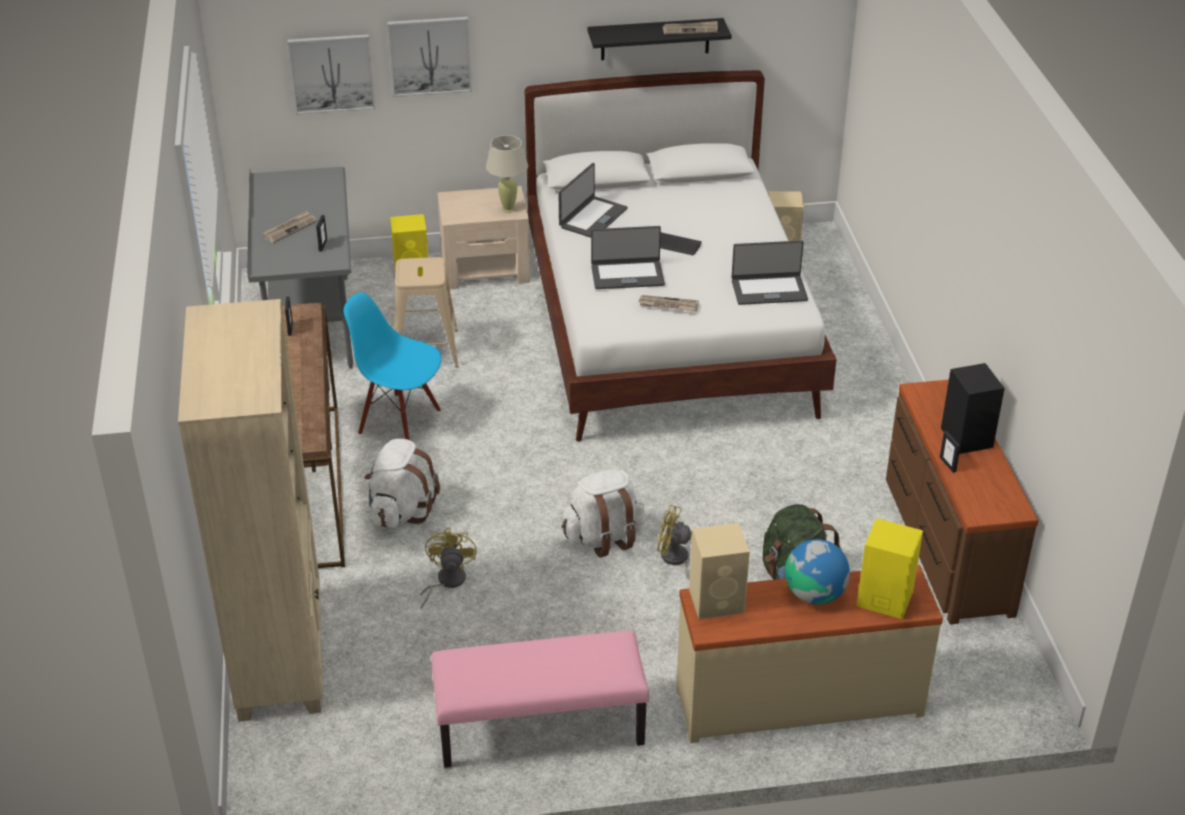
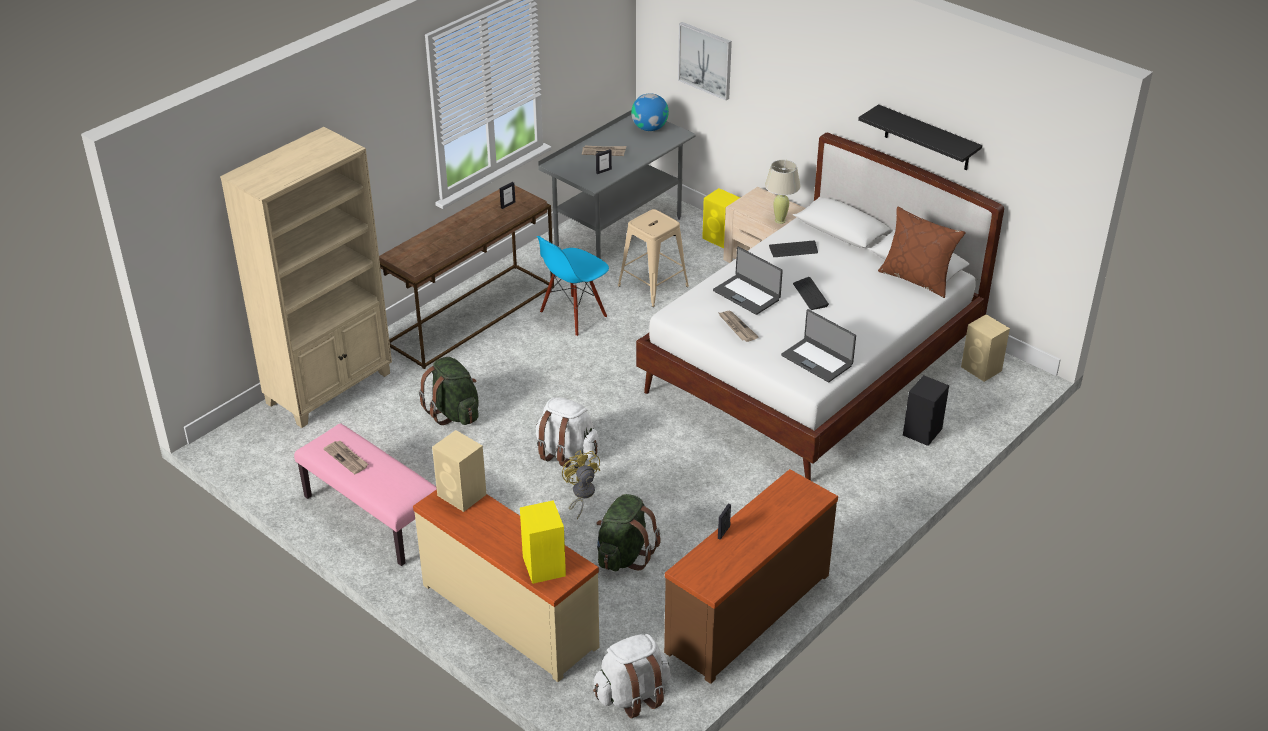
camera: 50 degrees right, 0 degrees up
blue chair [343,292,442,440] -> blue chair turned 120 degrees counterclockwise [537,236,609,336]
white backpack [364,439,440,528] -> white backpack moved to [593,634,671,718]
picture [387,17,472,97] -> none
yellow fan [420,527,477,609] -> green backpack [419,357,478,425]
laptop [559,163,628,238] -> keyboard [769,240,818,257]
newspaper [663,21,718,35] -> newspaper moved to [324,441,368,474]
globe [785,539,850,604] -> globe moved to [631,93,669,131]
black speaker [941,363,1005,454] -> black speaker moved to [903,375,949,446]
none -> brown pillow [878,207,966,298]

